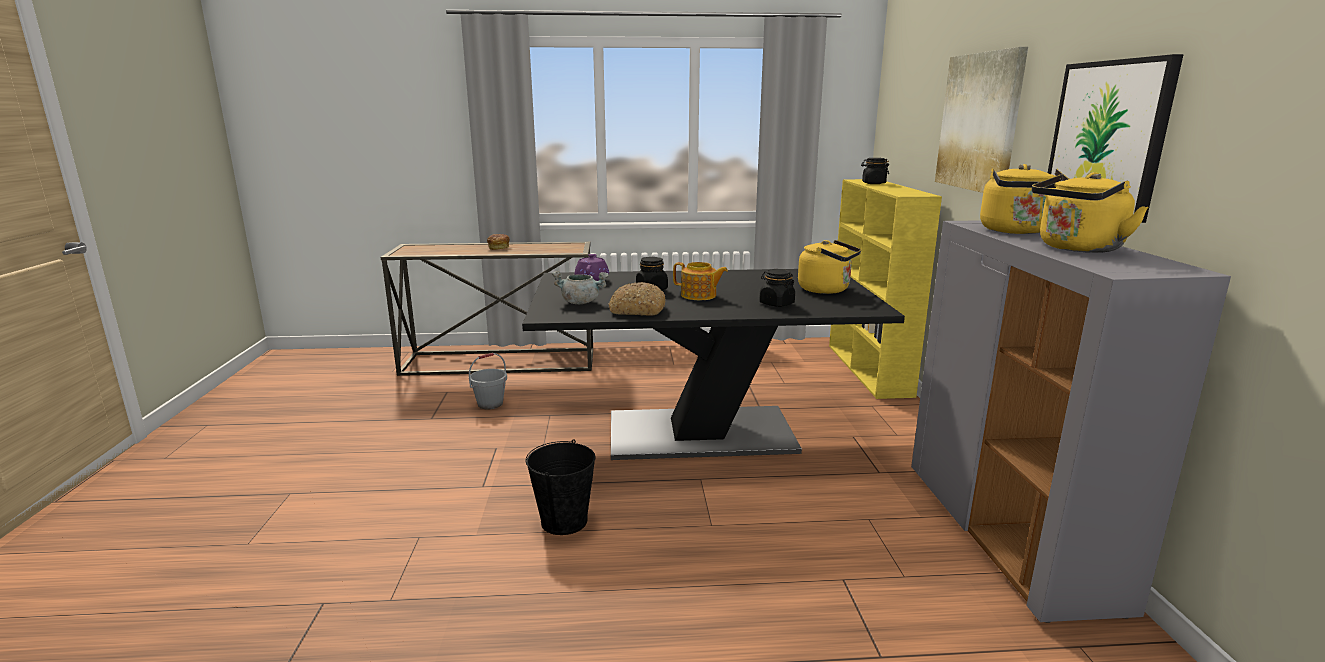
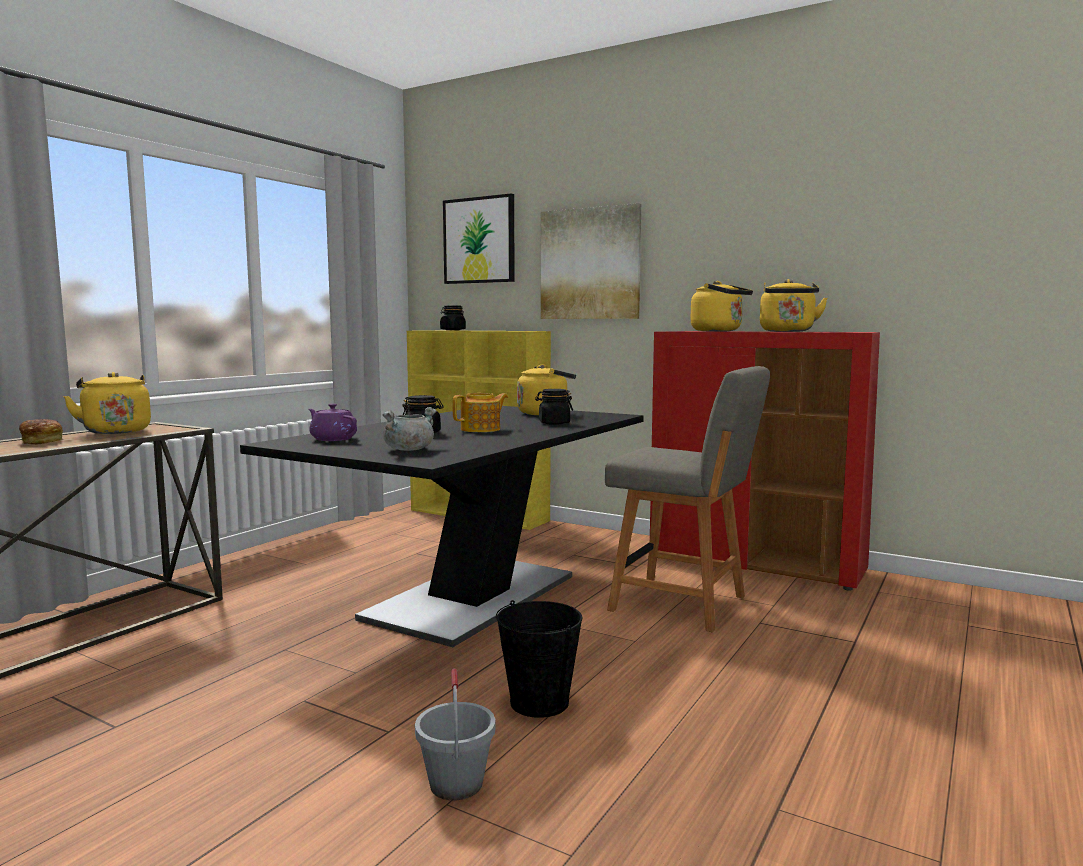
camera: 55 degrees left, 10 degrees down
grey bucket [469,353,507,409] -> grey bucket moved to [415,668,496,800]
bread [608,282,665,316] -> none
grey cabinet [911,220,1231,623] -> red cabinet [650,331,880,591]
picture [1048,54,1184,223] -> picture moved to [443,194,515,284]
none -> yellow kettle [63,372,151,434]
none -> grey chair [605,366,770,632]

